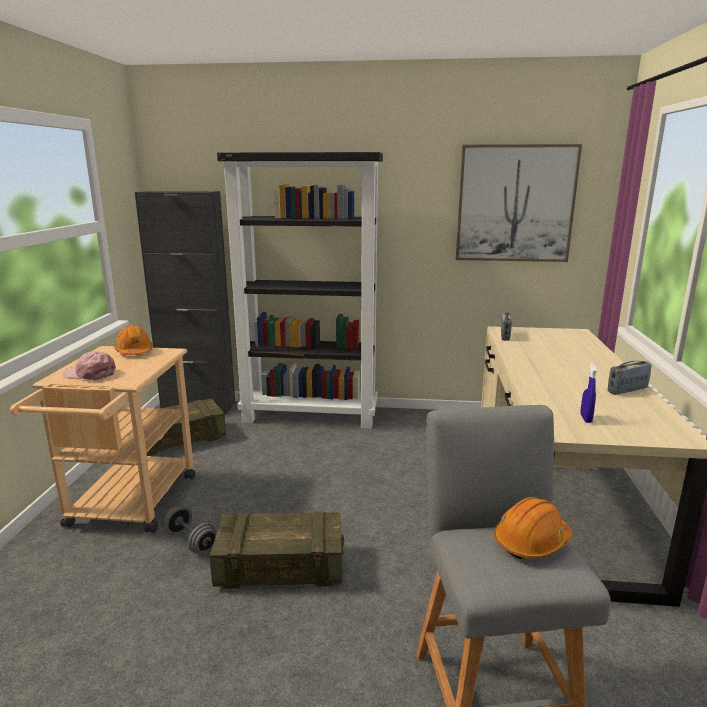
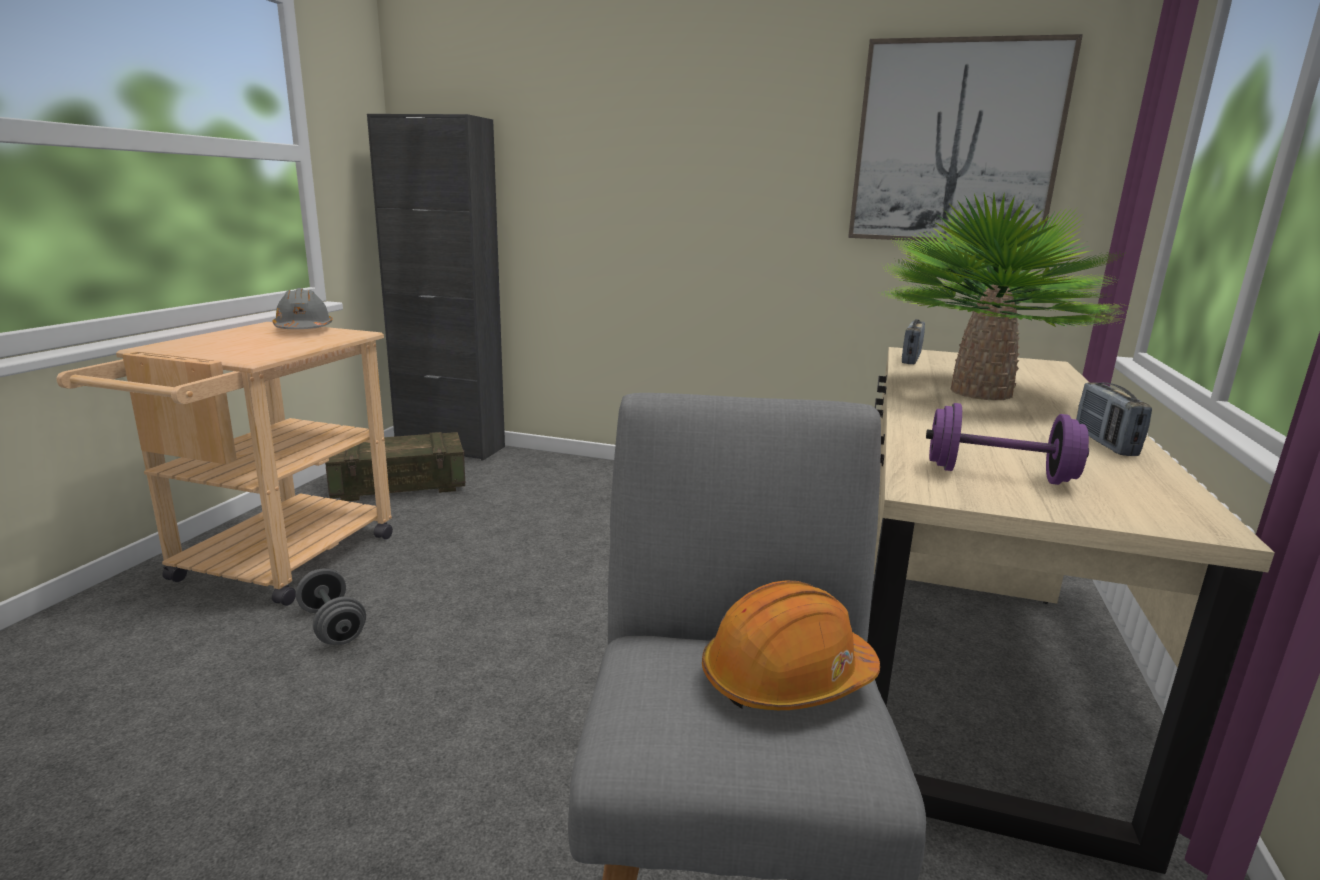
camera: 10 degrees right, 0 degrees up
pink cap [63,351,116,380] -> none
orange hard hat [114,325,153,355] -> grey hard hat [272,288,333,329]
crate [210,511,344,589] -> none
black bookcase [217,152,383,429] -> none
blue spray bottle [580,362,597,423] -> purple dumbbell [926,403,1089,485]
radio [607,361,651,395] -> radio turned 75 degrees counterclockwise [1076,382,1152,456]
none -> potted plant [883,194,1130,400]

